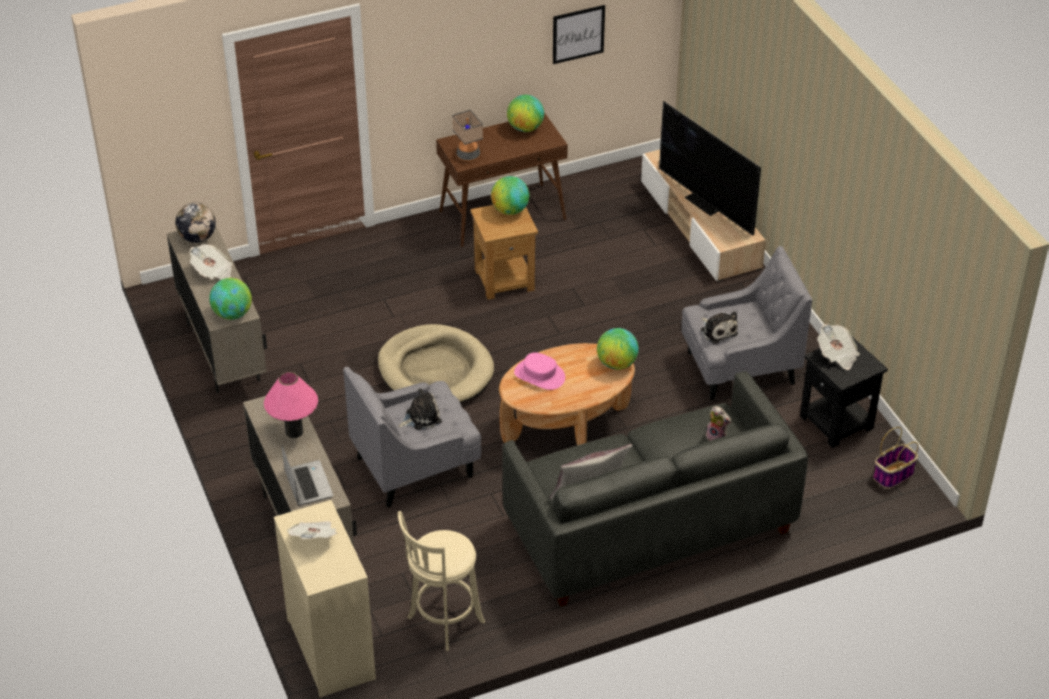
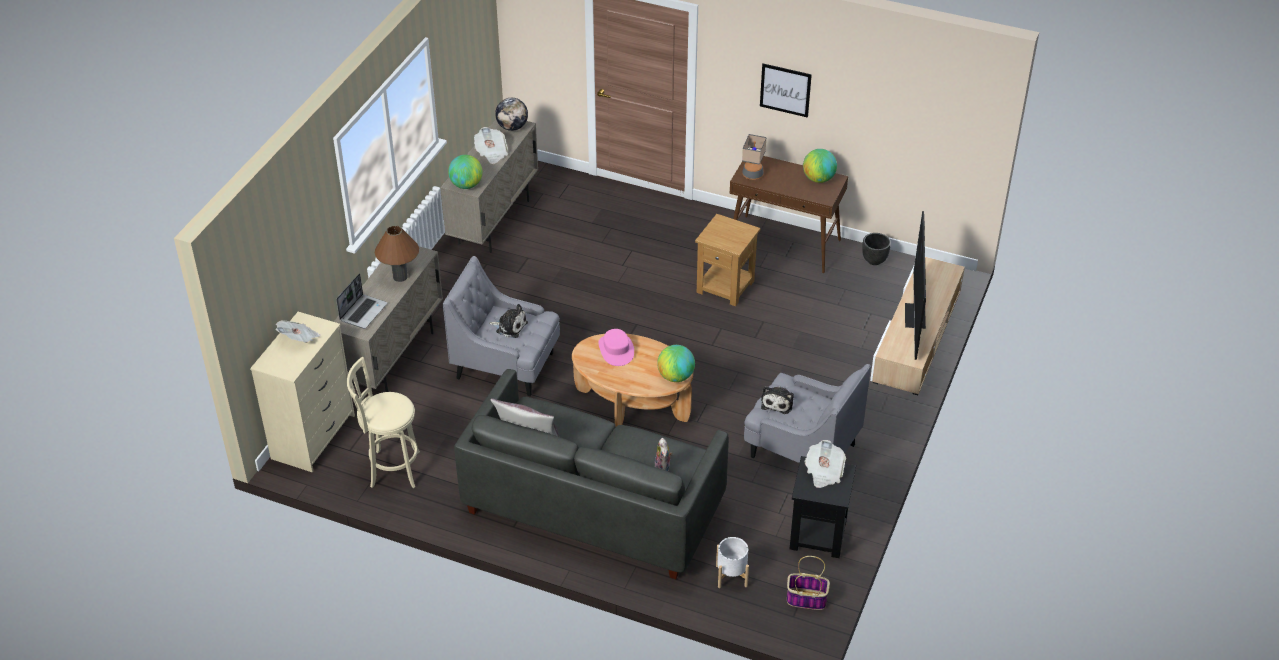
camera: 45 degrees right, 0 degrees up
pink table lamp [264,372,318,438] -> brown table lamp [375,226,419,282]
beige dog bed [378,324,494,403] -> none
globe [491,176,530,215] -> none
picture [553,5,605,64] -> picture moved to [760,63,812,118]
none -> white planter [716,537,749,588]
none -> black planter [862,233,891,265]

